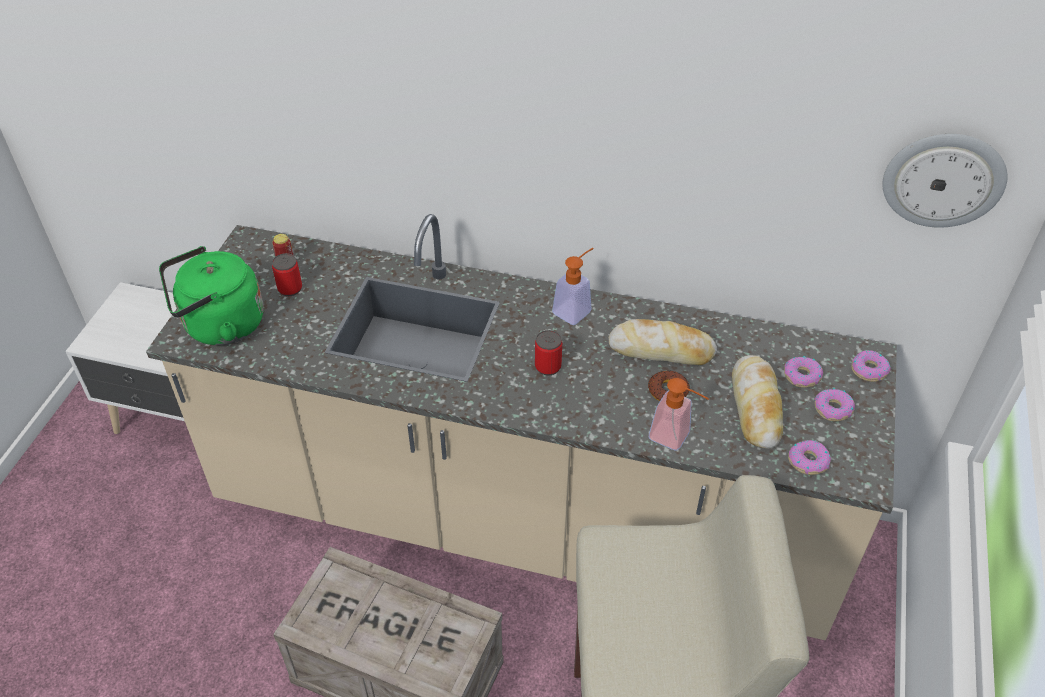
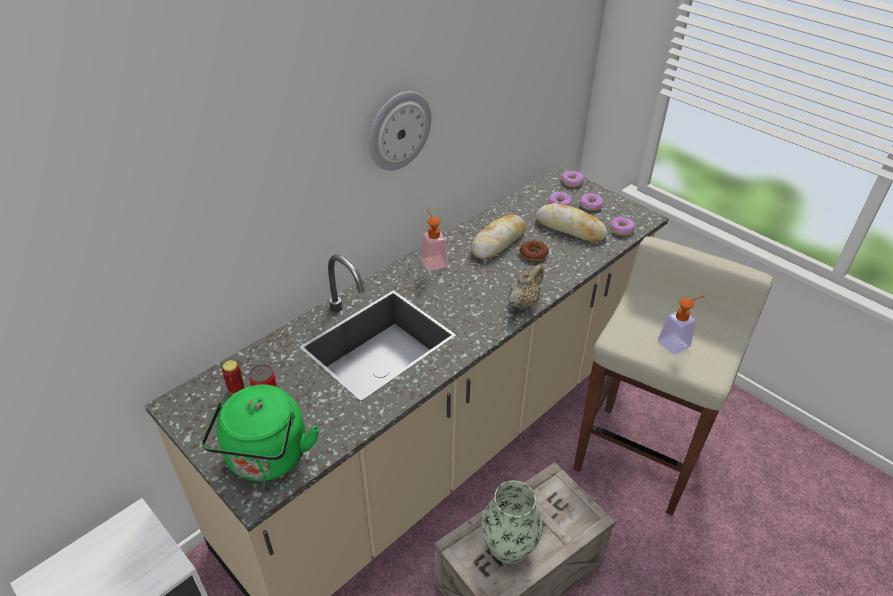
camera: 60 degrees left, 5 degrees down
can [535,330,562,375] -> none
soap dispenser [649,378,709,451] -> soap dispenser moved to [658,295,705,354]
wall clock [883,134,1008,228] -> wall clock moved to [369,91,431,171]
none -> vase [481,480,543,563]
none -> beige teapot [509,264,544,309]

